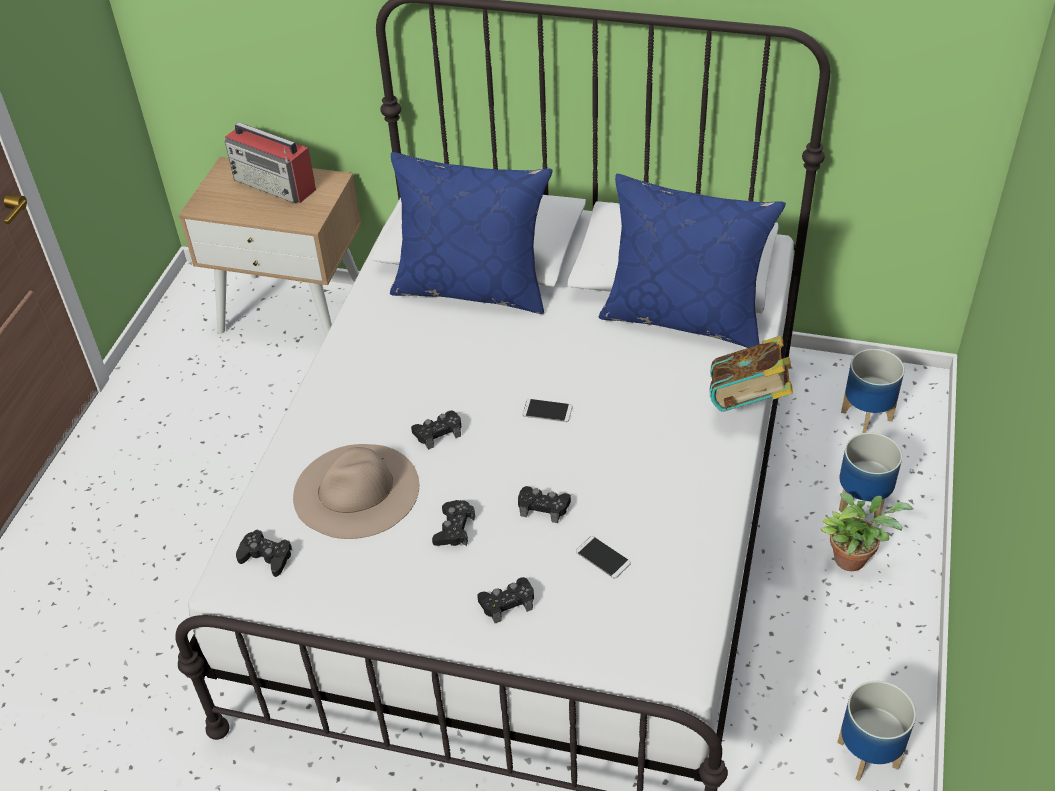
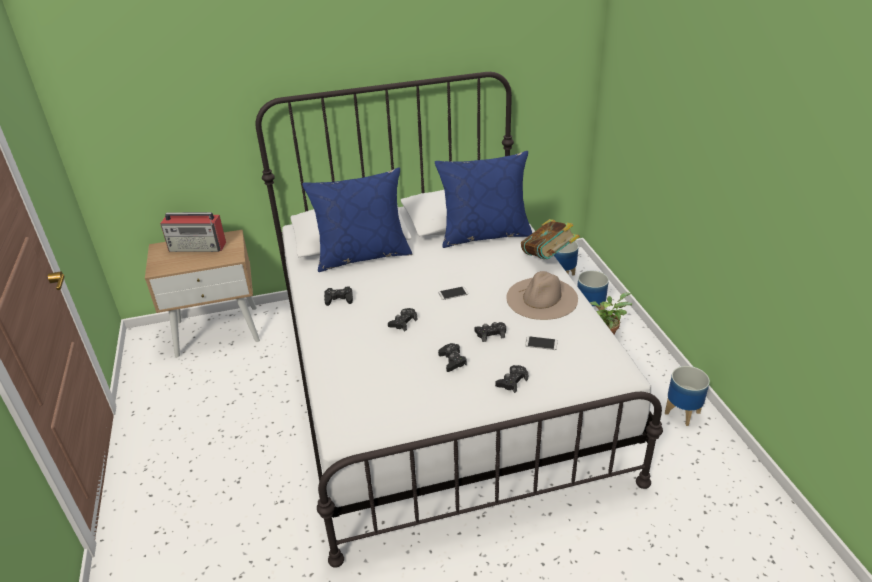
camera: 30 degrees left, 10 degrees down
black game controller [236,530,292,577] -> black game controller moved to [324,286,353,306]
beige hat [293,444,419,539] -> beige hat moved to [506,271,578,320]

